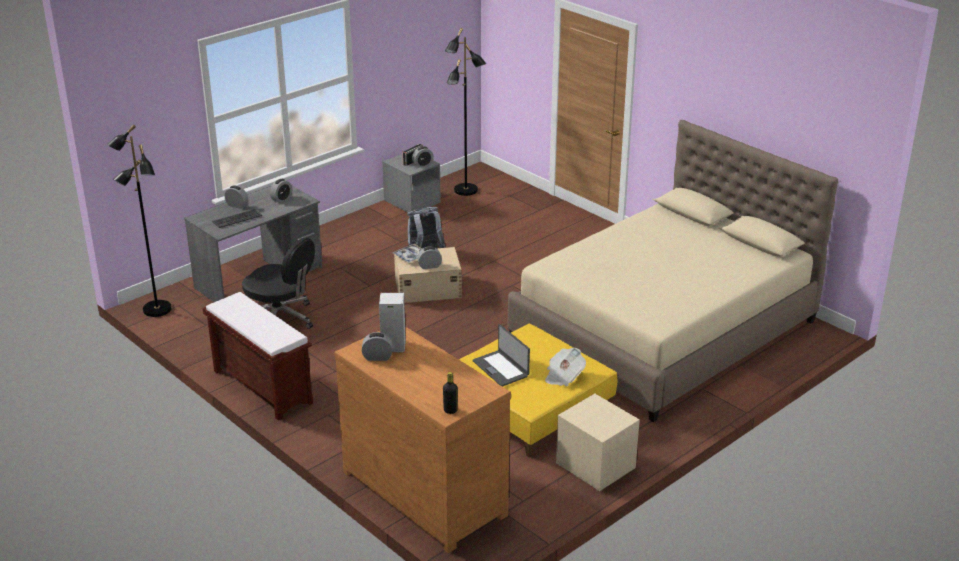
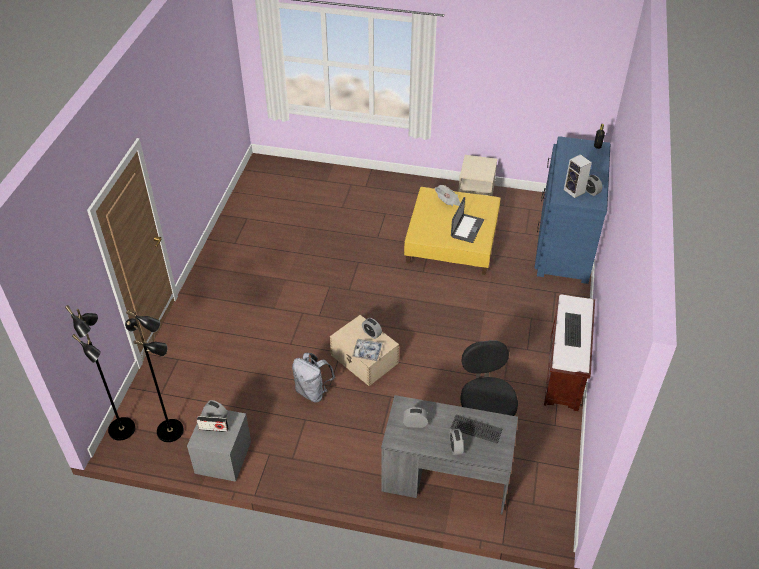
camera: 125 degrees left, 15 degrees up
black floor lamp [107,125,172,317] -> black floor lamp moved to [65,305,135,441]
brown dresser [334,327,511,553] -> blue dresser [534,136,611,284]
beige bed [507,120,838,422] -> none
none -> keyboard [565,312,581,348]

